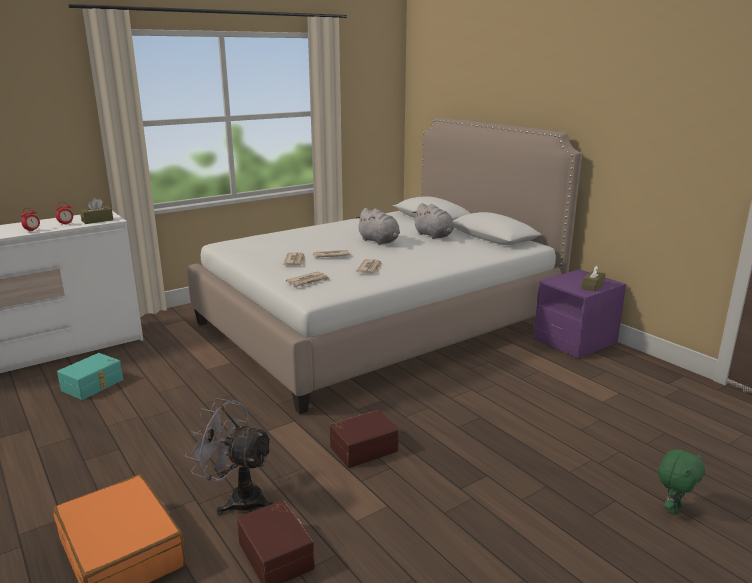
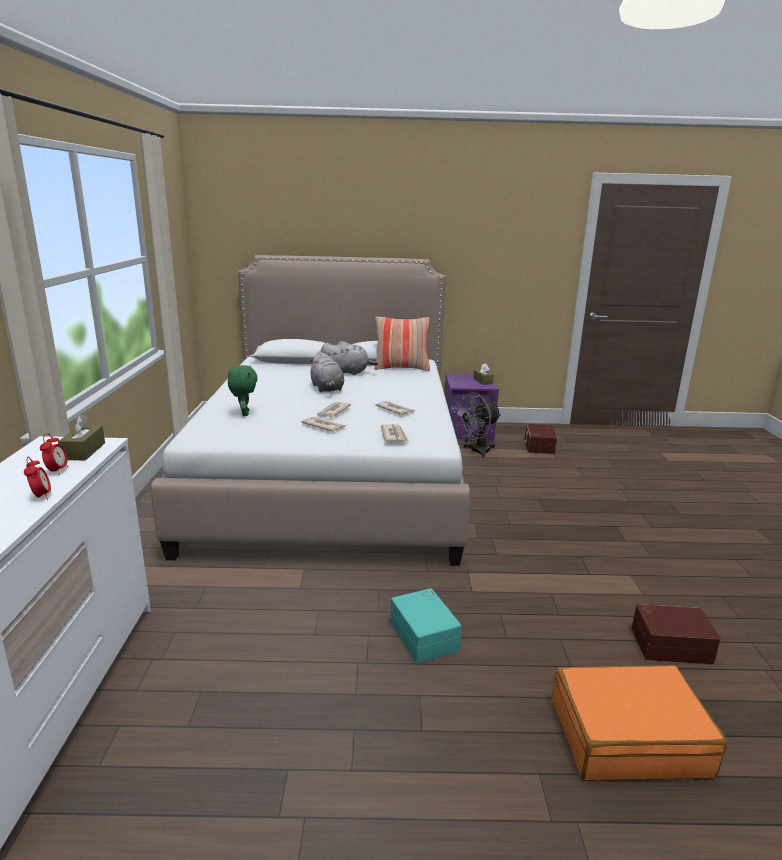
camera: 55 degrees left, 0 degrees up
turquoise storage box [57,353,123,400] -> turquoise storage box moved to [390,588,461,663]
grey fan [185,398,273,515] -> grey fan moved to [454,393,501,458]
brown storage box [330,410,399,468] -> brown storage box moved to [524,424,557,454]
grey plush toy [357,208,400,245] -> grey plush toy turned 75 degrees clockwise [309,351,344,392]
green plush toy [658,449,705,514] -> green plush toy moved to [228,365,257,416]
none -> pillow [374,316,430,371]

